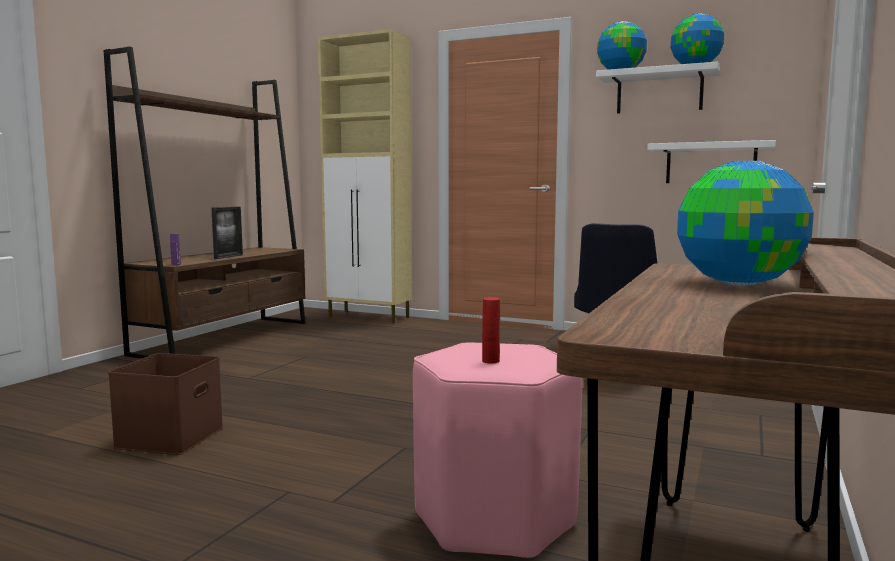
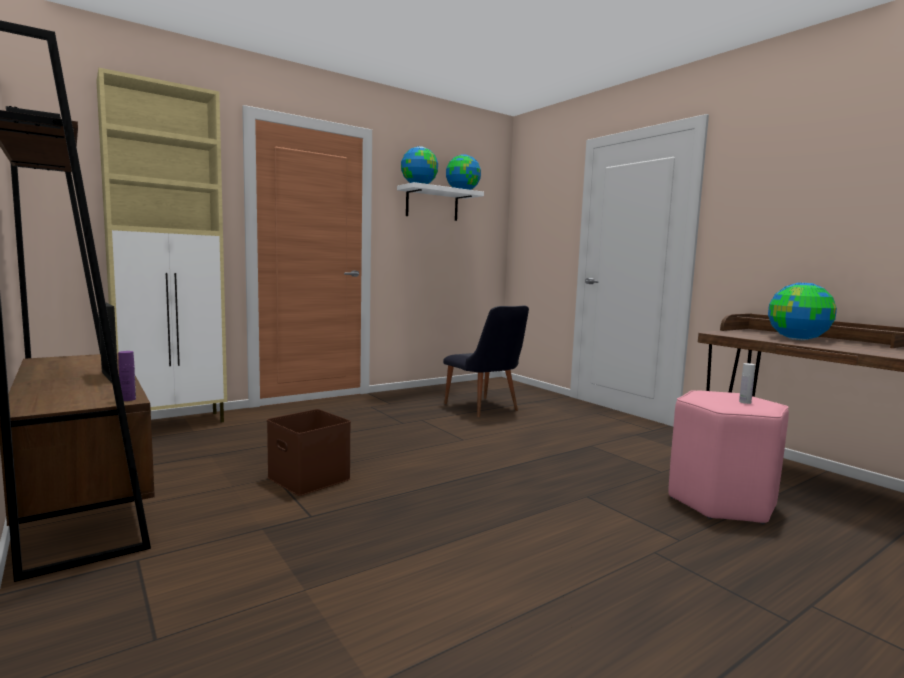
camera: 60 degrees left, 0 degrees up
brown storage box [108,353,223,455] -> brown storage box moved to [267,409,351,496]
red bottle [482,297,500,364] -> white bottle [739,363,755,404]
white shelf [647,140,776,183] -> none

